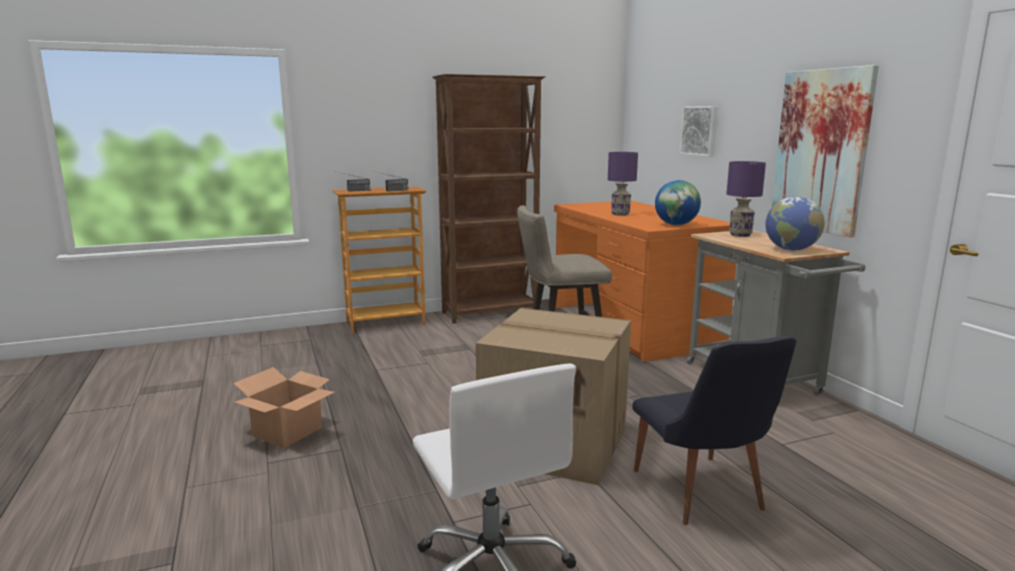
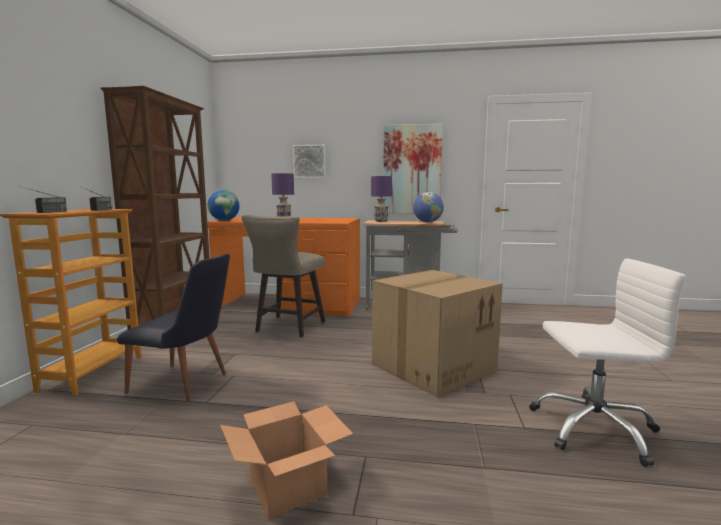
camera: 60 degrees left, 5 degrees down
black chair [632,336,797,525] -> black chair moved to [117,254,230,402]
globe [655,180,701,225] -> globe moved to [208,190,240,221]

